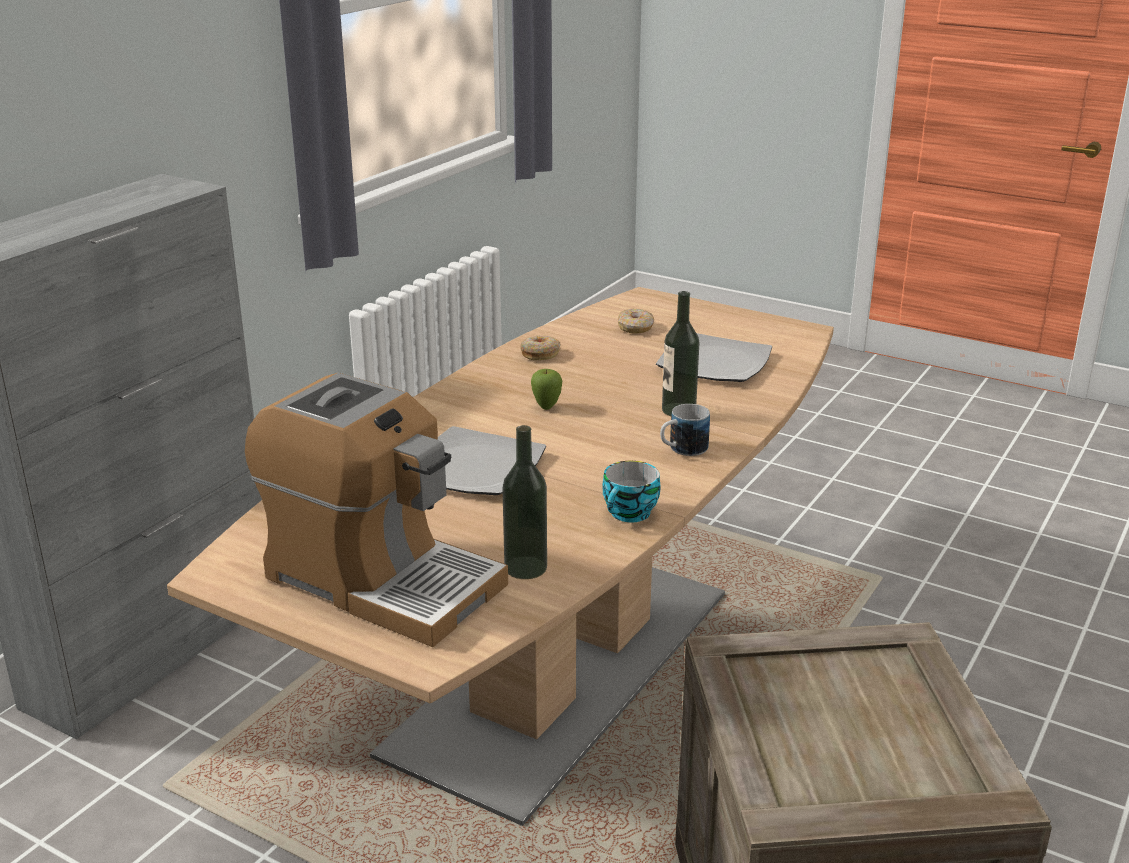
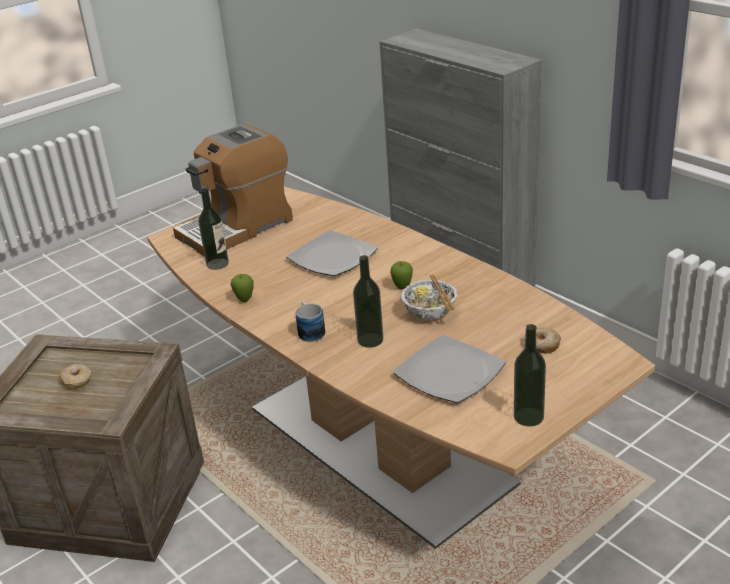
camera: 110 degrees right, 5 degrees up
donut [520,336,561,360] -> donut moved to [59,364,92,389]
cup [603,461,661,522] -> apple [230,274,254,302]
none -> bowl [401,274,458,320]
none -> bottle [514,324,546,427]

